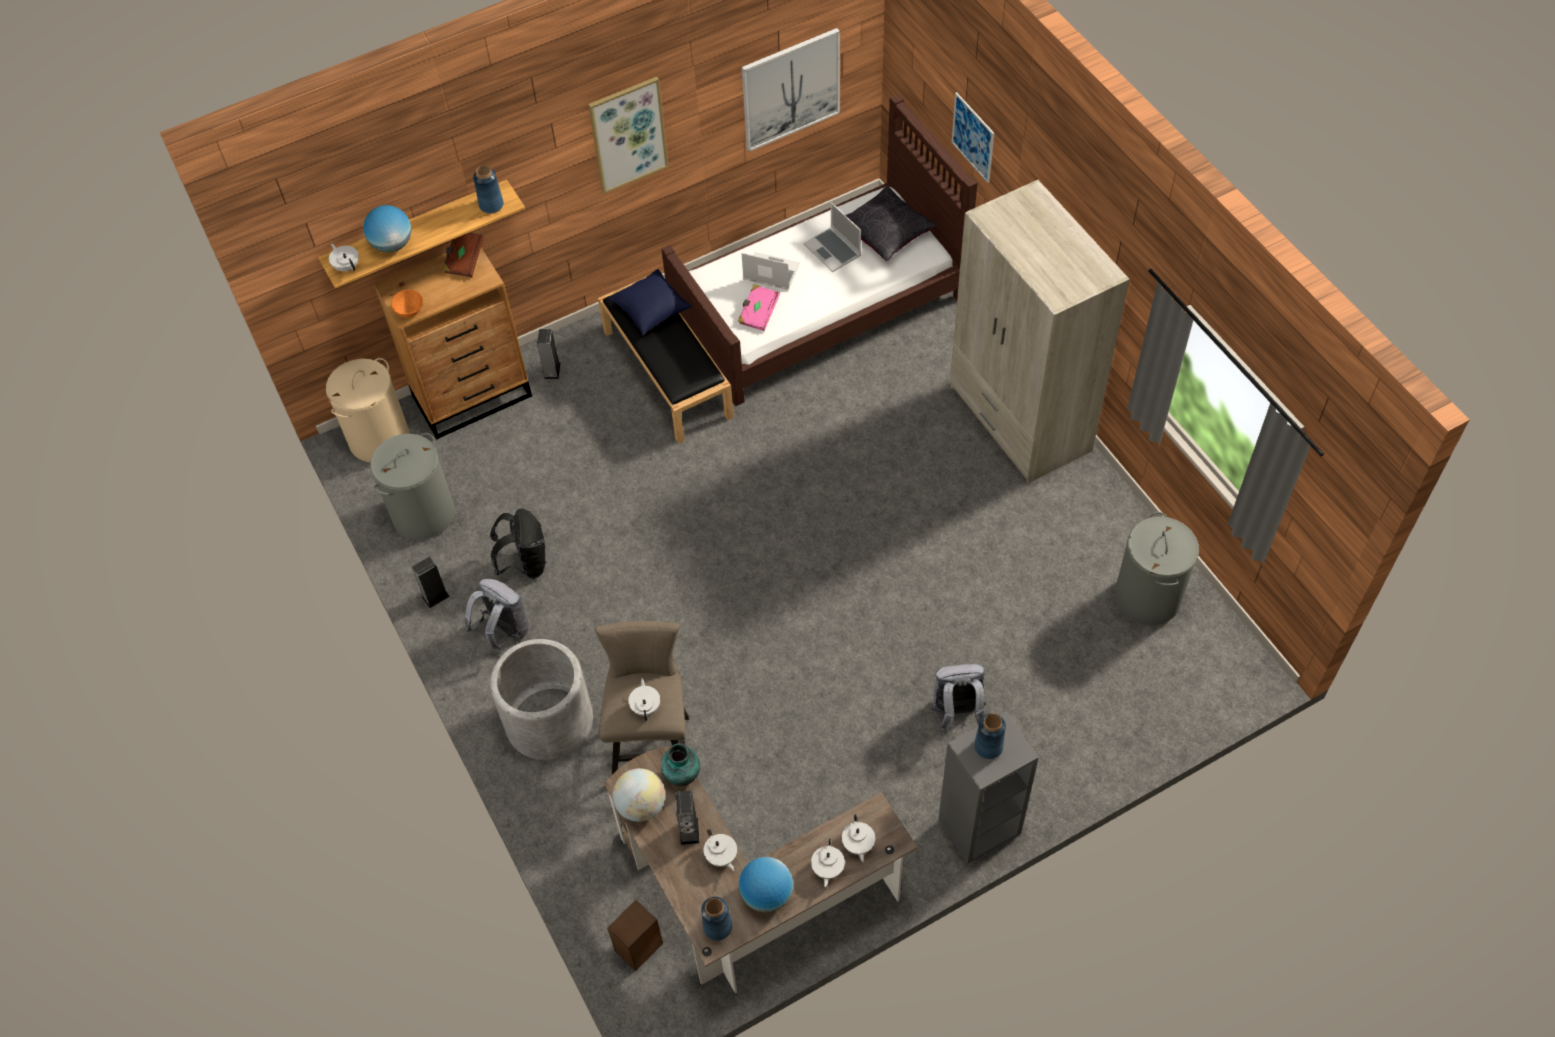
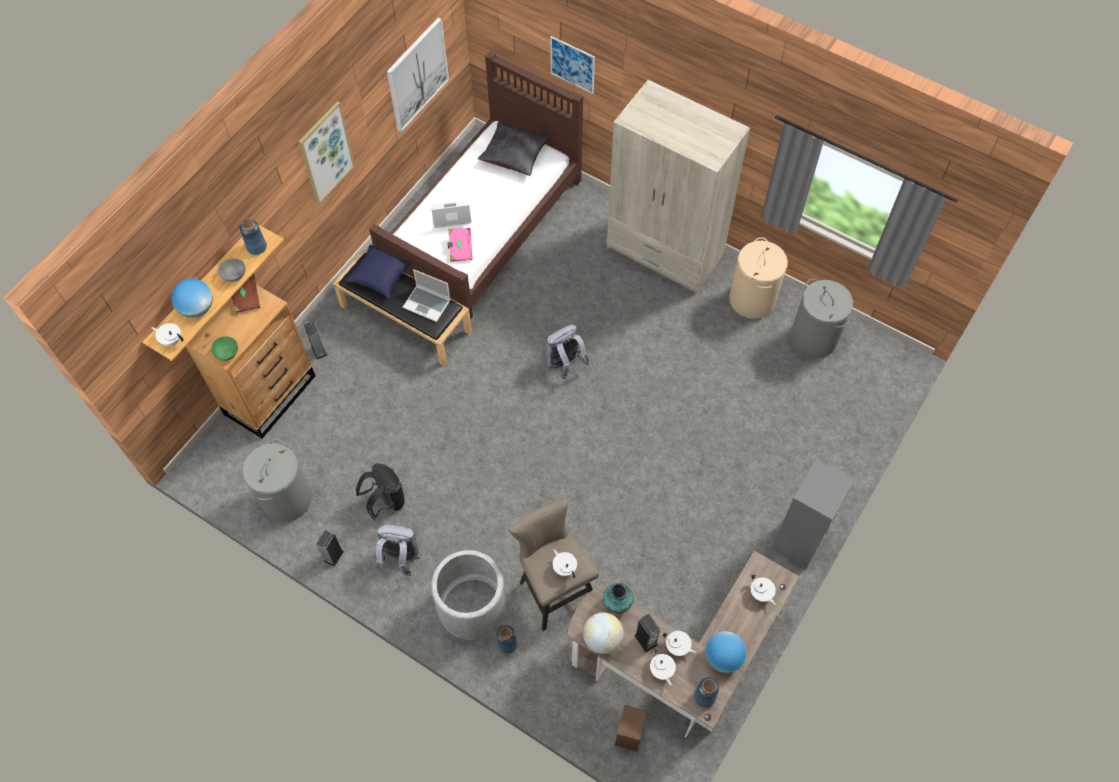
camera: 30 degrees left, 5 degrees up
beige laundry basket [326,358,409,462] -> beige laundry basket moved to [729,237,788,319]
orange bowl [392,289,423,318] -> green bowl [211,336,238,361]
laptop [803,202,861,272] -> laptop moved to [403,269,451,322]
white teapot [811,838,845,887] -> white teapot moved to [650,649,676,685]
grey backpack [931,664,986,733] -> grey backpack moved to [546,325,590,379]
blue vase [974,713,1006,759] -> blue vase moved to [497,625,517,654]
none -> grey bowl [218,258,246,282]

